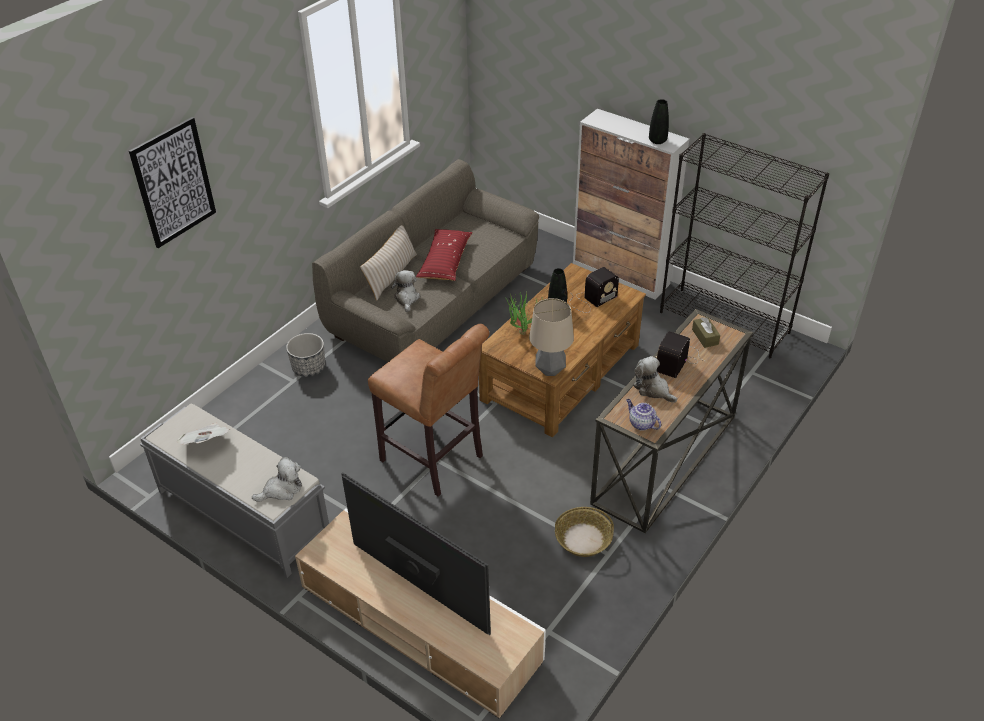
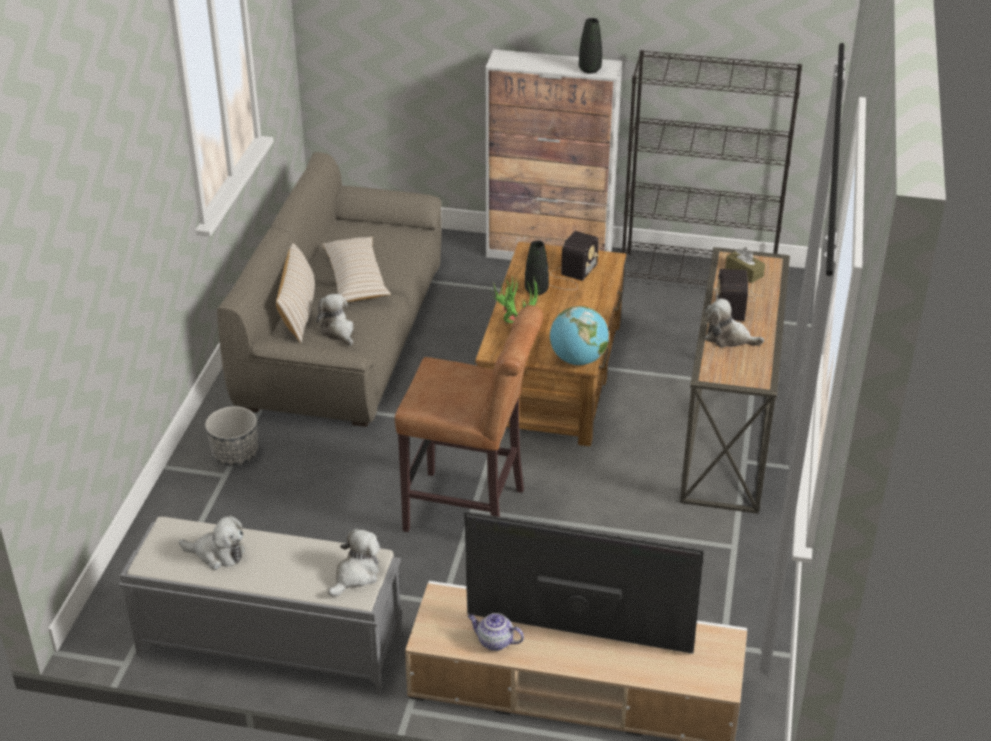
camera: 25 degrees left, 5 degrees down
picture [129,117,216,248] -> none
newspaper [177,423,230,445] -> plush toy [179,516,245,570]
red pillow [416,229,473,281] -> beige pillow [322,237,391,302]
table lamp [529,298,574,376] -> globe [550,306,609,365]
basket [555,507,614,557] -> none
teapot [626,399,661,431] -> teapot moved to [468,613,524,651]

